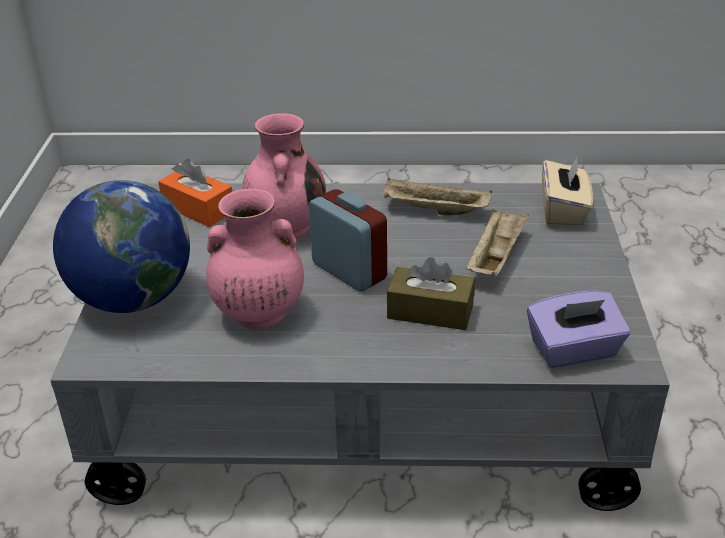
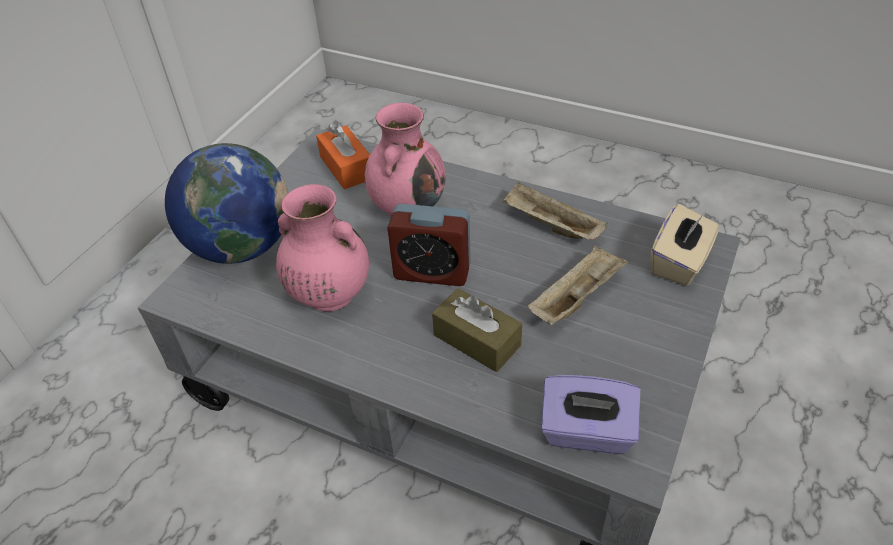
camera: 25 degrees right, 10 degrees up
alarm clock [309,189,387,292] -> alarm clock turned 120 degrees clockwise [387,204,471,286]

